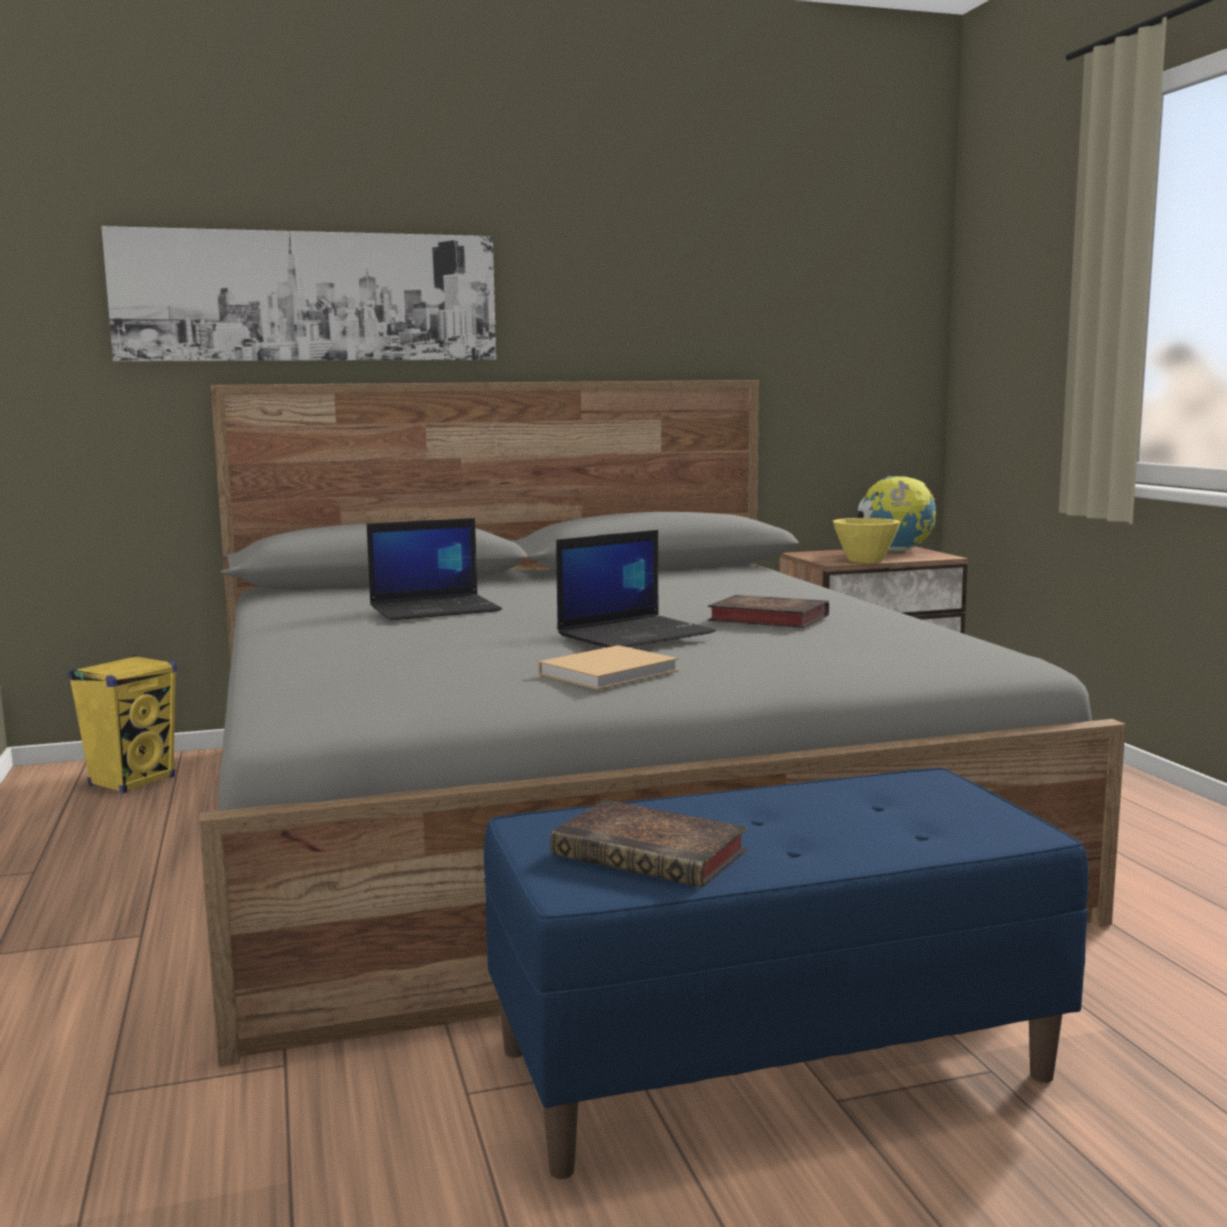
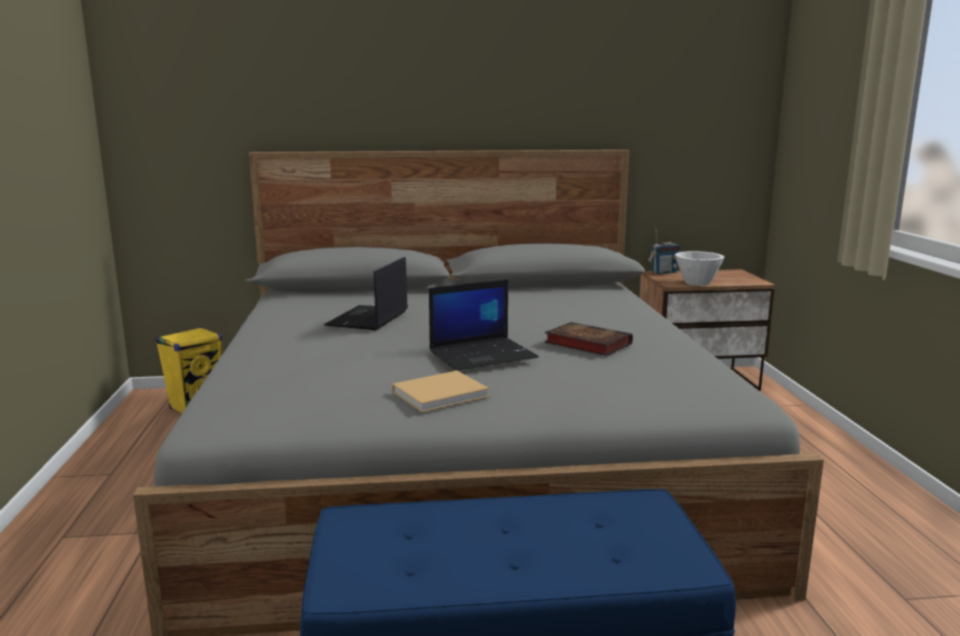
camera: 10 degrees right, 5 degrees up
picture [101,226,496,362] -> none
laptop [367,518,502,620] -> laptop turned 120 degrees clockwise [324,257,408,330]
book [550,799,748,888] -> none
yellow bowl [833,518,901,563] -> white bowl [675,251,724,286]
globe [858,476,936,551] -> none
none -> radio [648,231,681,274]

